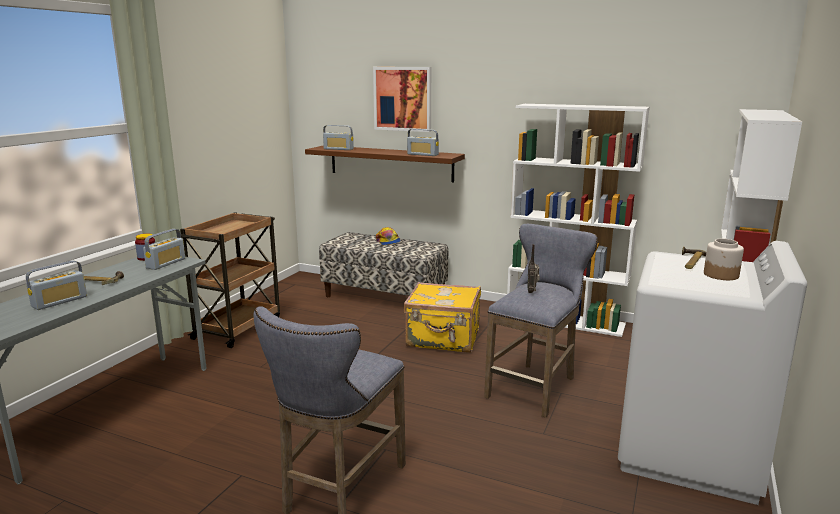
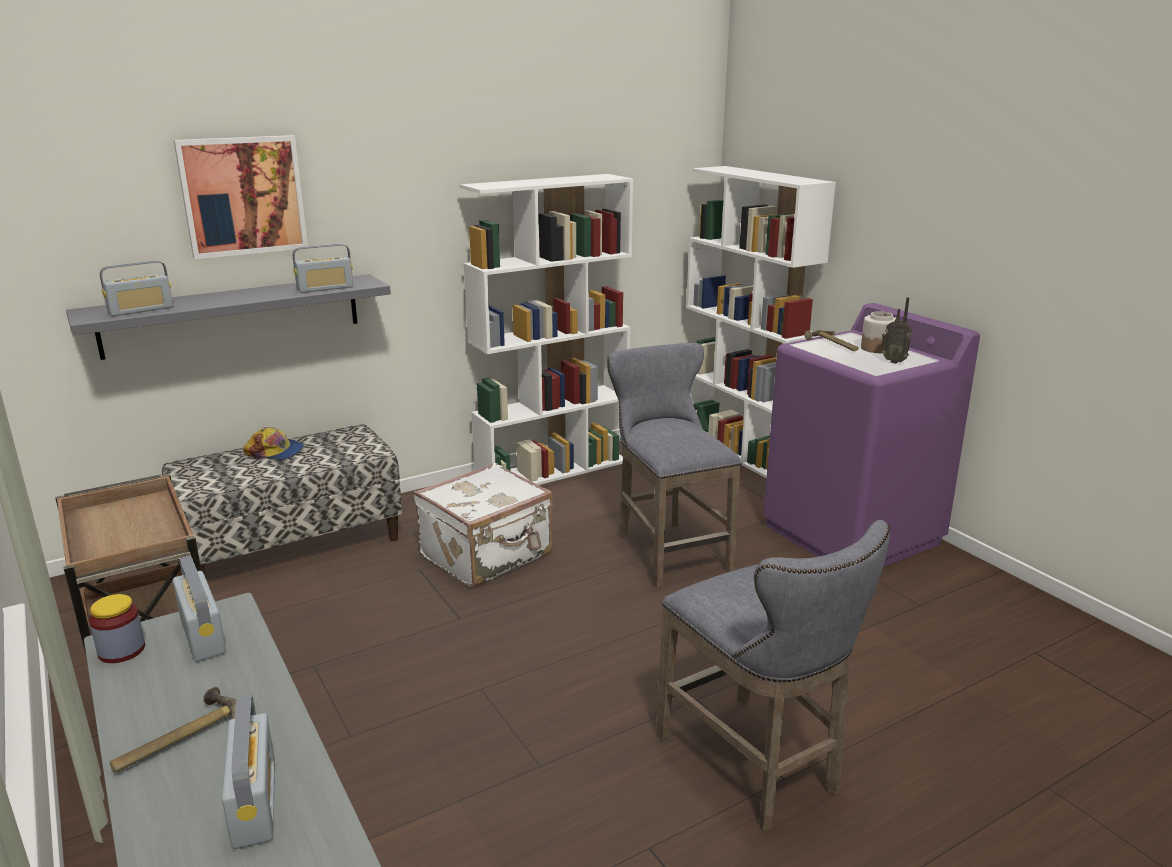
camera: 55 degrees left, 5 degrees up
brown shelf [305,146,465,182] -> grey shelf [66,274,391,360]
yellow suitcase [404,282,481,353] -> white suitcase [414,463,553,588]
radio [528,244,540,293] -> radio moved to [881,297,912,364]
white washing machine [618,241,807,505] -> purple washing machine [763,303,980,567]

